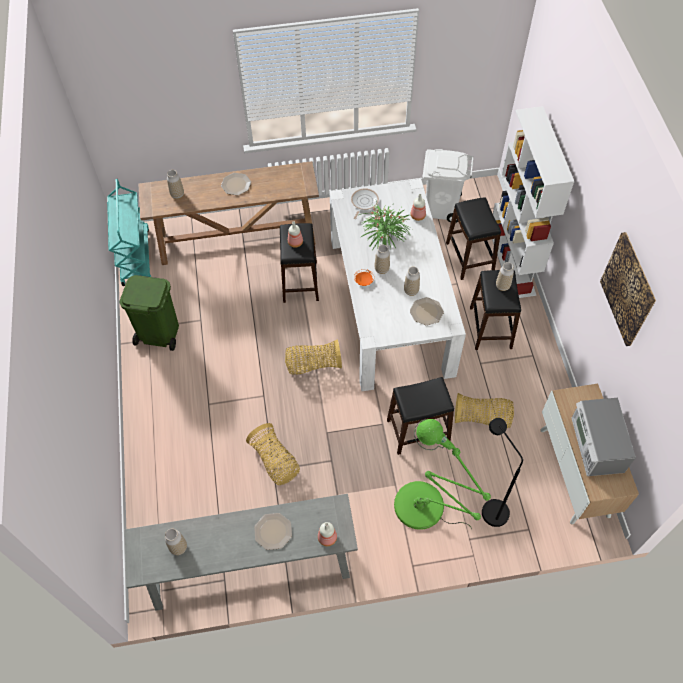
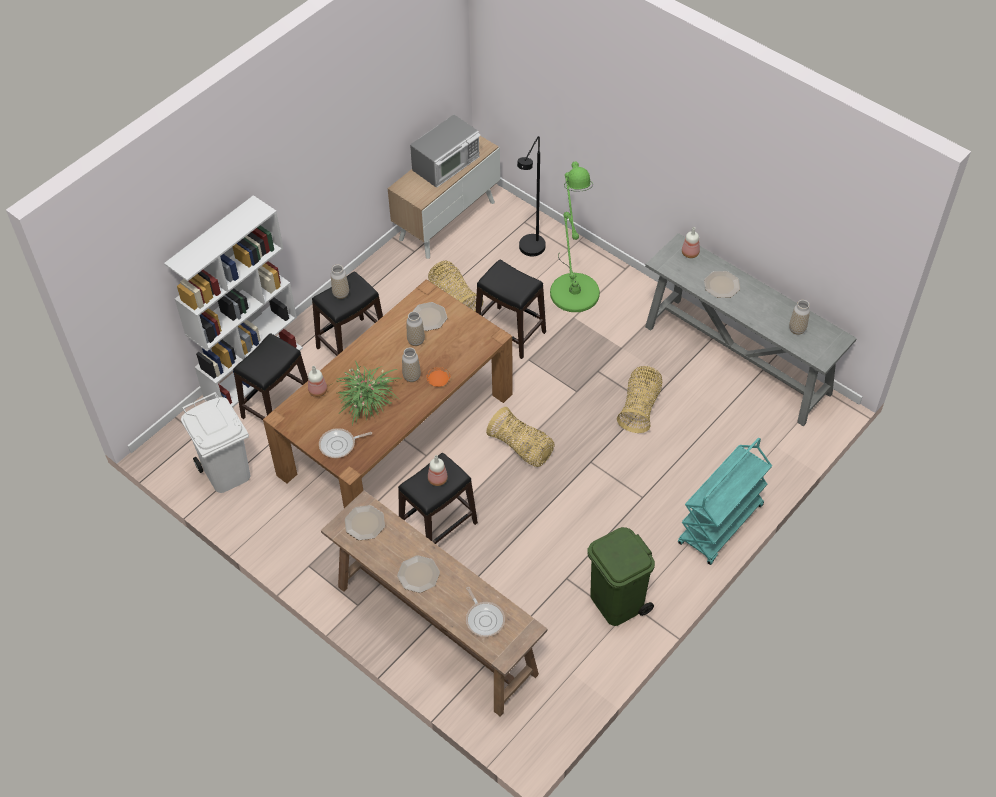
camera: 130 degrees left, 5 degrees down
turquoise cart [107,179,151,286] -> turquoise cart moved to [678,438,772,565]
vase [167,170,184,199] -> frying pan [466,587,505,637]
white dining table [330,179,466,391] -> brown dining table [263,279,513,508]
picture [600,232,656,346] -> none
none -> plate [345,505,385,540]

